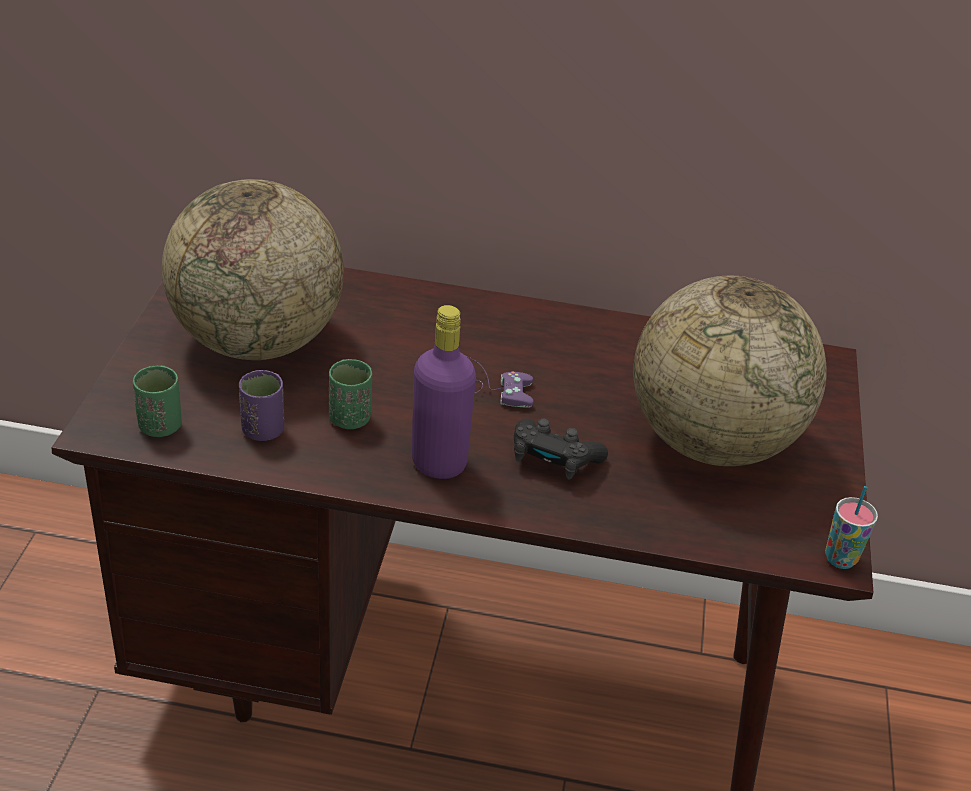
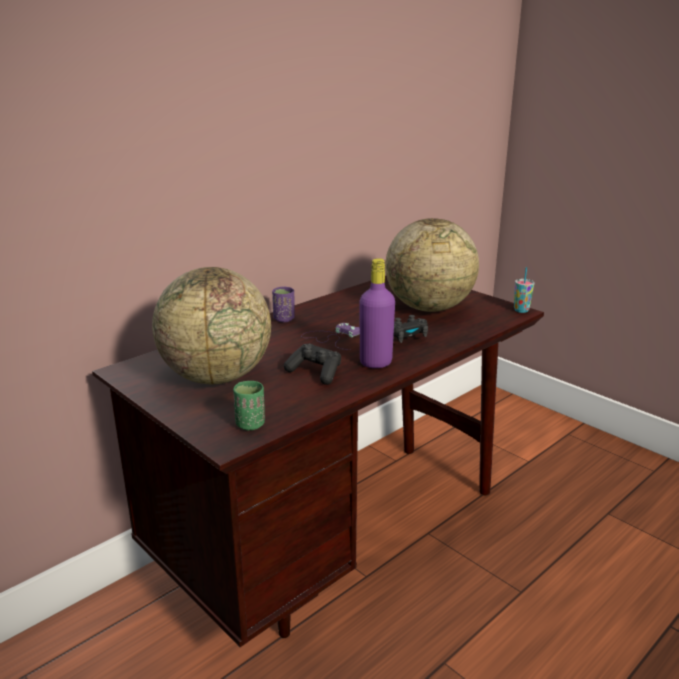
camera: 50 degrees left, 15 degrees down
purple cup [239,370,284,441] -> purple cup moved to [272,287,295,322]
green cup [329,359,372,429] -> black game controller [284,344,341,385]

